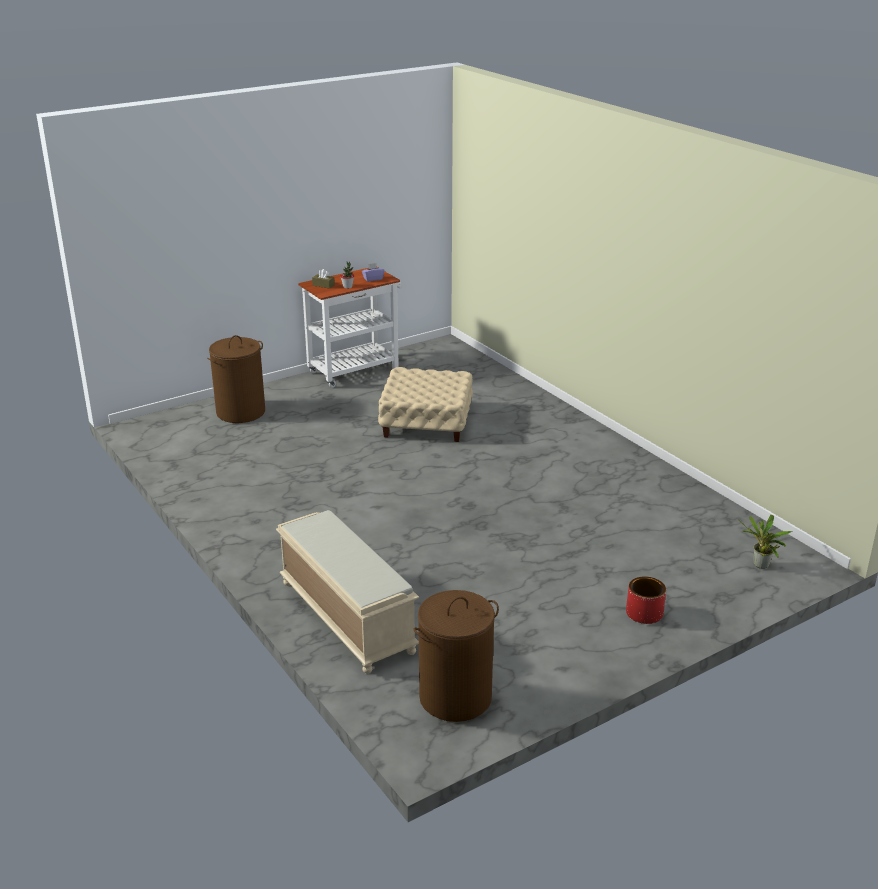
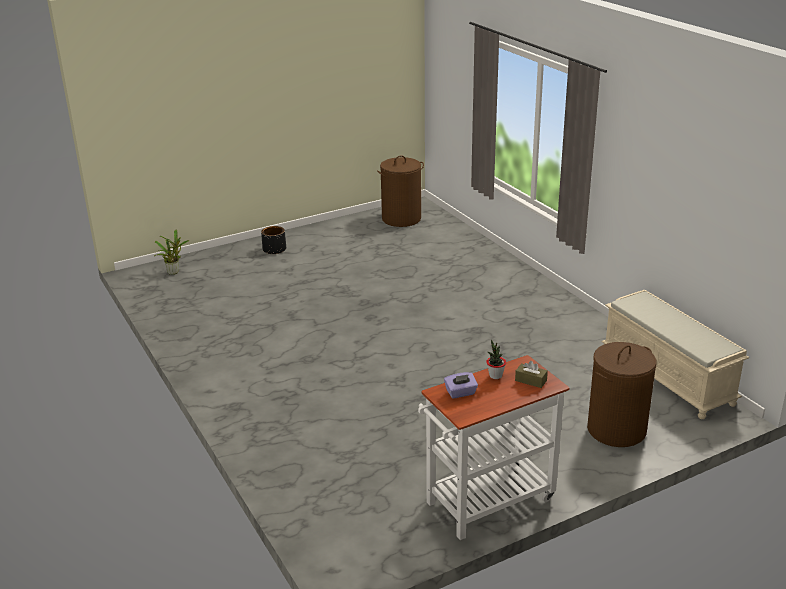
camera: 175 degrees left, 0 degrees up
beige bench [276,510,419,674] -> beige bench moved to [601,290,749,419]
beige ottoman [378,367,473,442] -> none
red planter [626,577,666,624] -> black planter [261,226,286,254]

